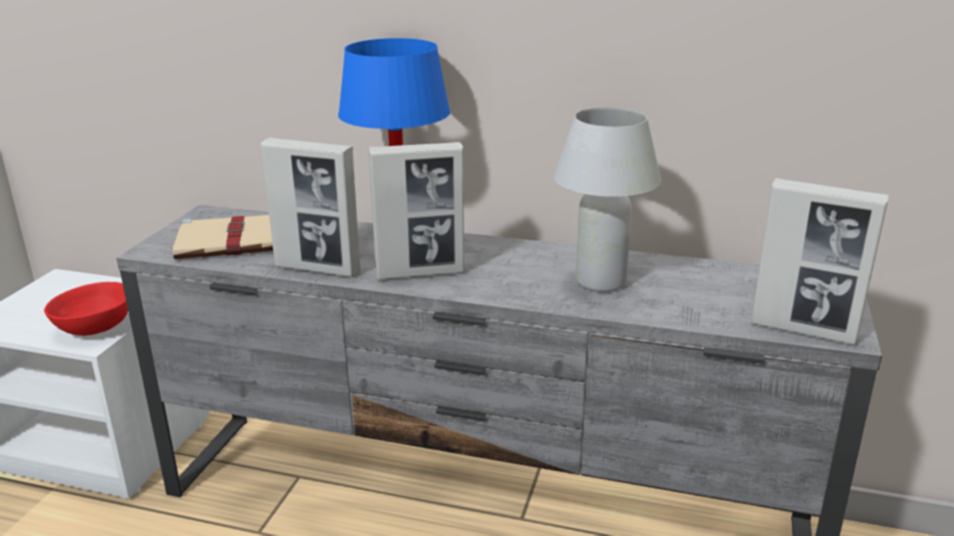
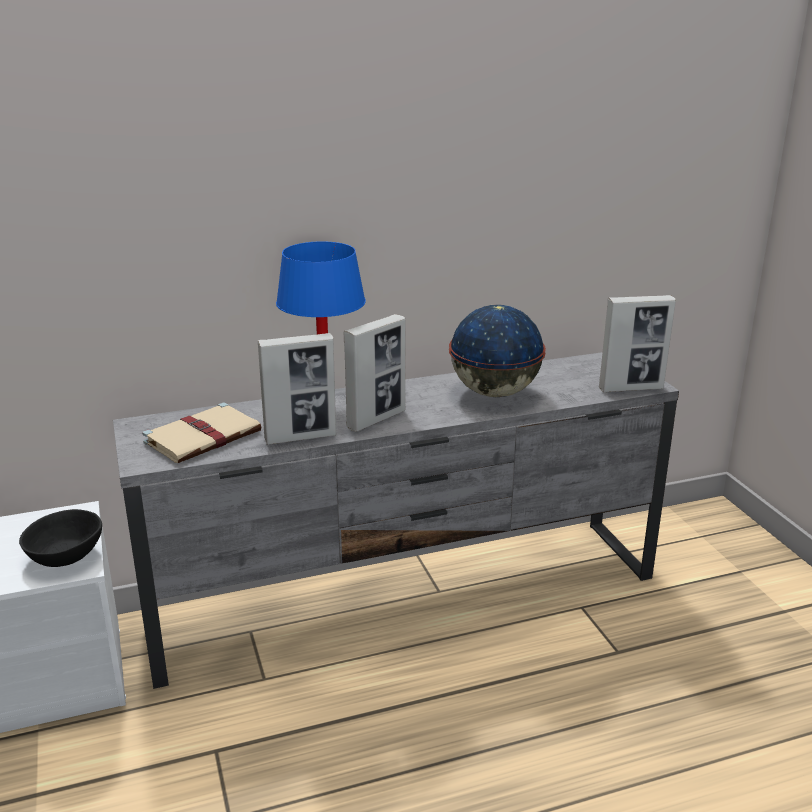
camera: 35 degrees left, 0 degrees up
red bowl [44,282,128,336] -> black bowl [19,509,102,567]
white table lamp [554,107,661,292] -> globe [449,305,546,397]

